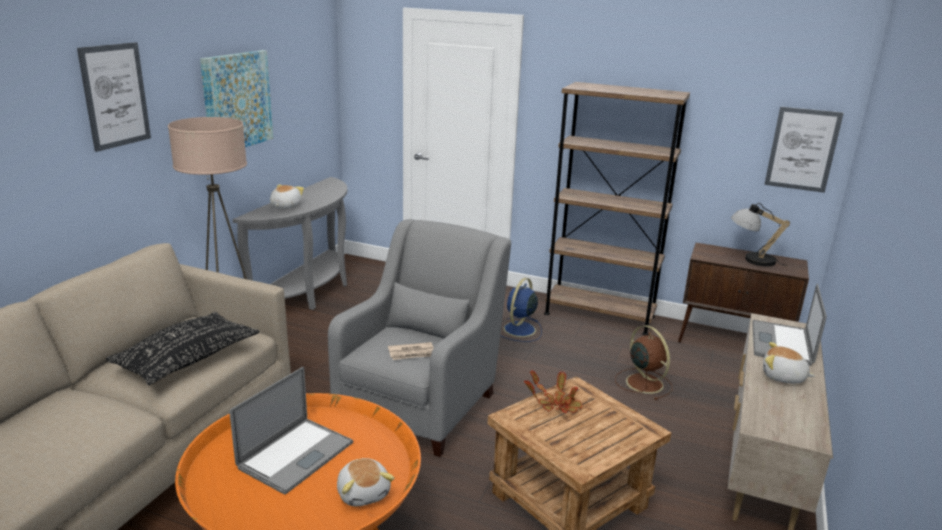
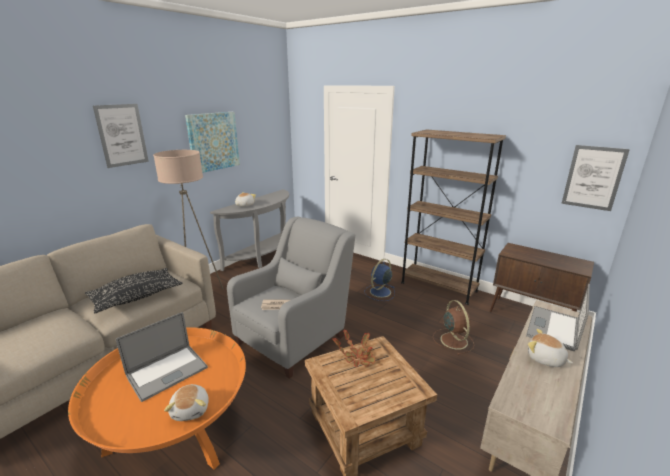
camera: 15 degrees right, 0 degrees up
table lamp [731,203,790,267] -> none

